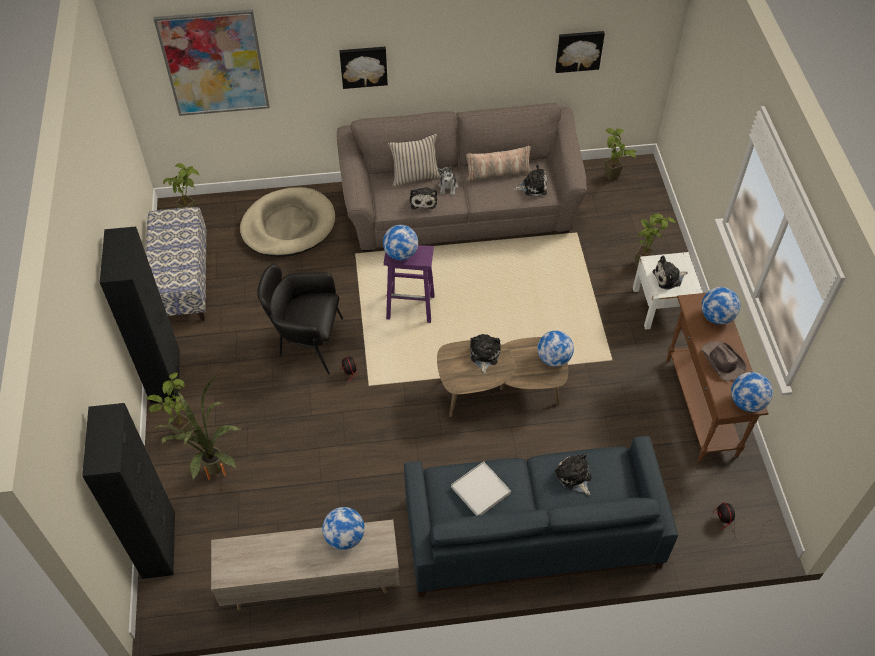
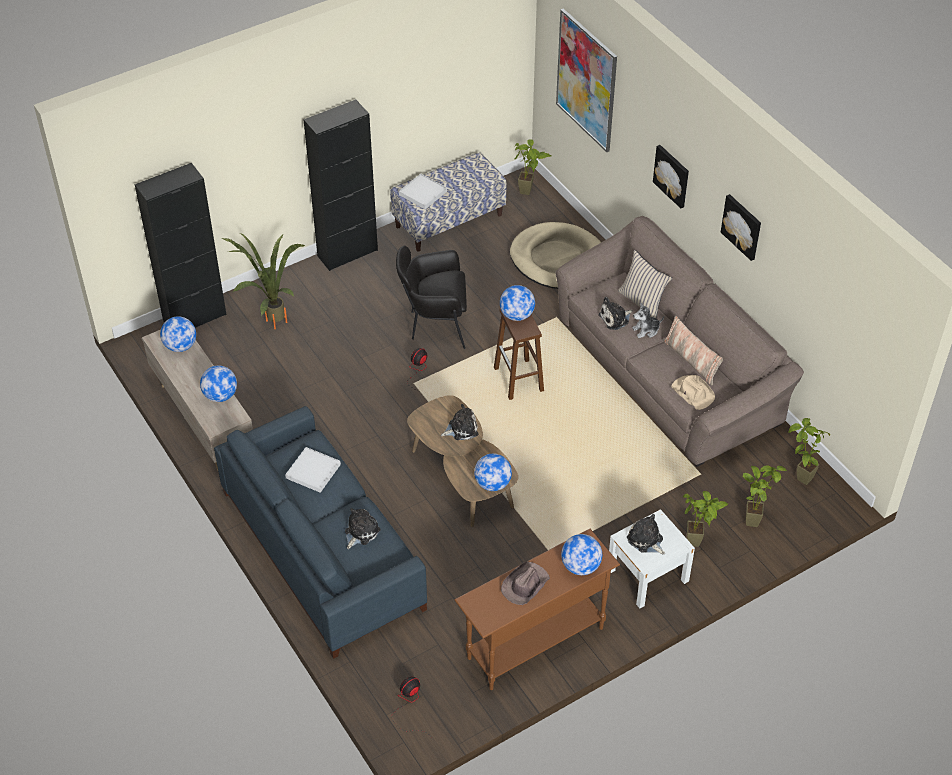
camera: 65 degrees right, 5 degrees down
potted plant [146,373,192,436] -> potted plant moved to [743,465,787,527]
black armchair [257,264,343,374] -> black armchair turned 75 degrees counterclockwise [396,246,467,349]
purple stool [384,245,435,323] -> brown stool [494,308,544,400]
plush toy [514,165,547,196] -> beige hat [671,375,715,410]
picture [555,31,605,73] -> picture moved to [721,194,761,261]
globe [731,372,773,412] -> globe moved to [160,316,196,352]
none -> white tray [399,174,447,209]

